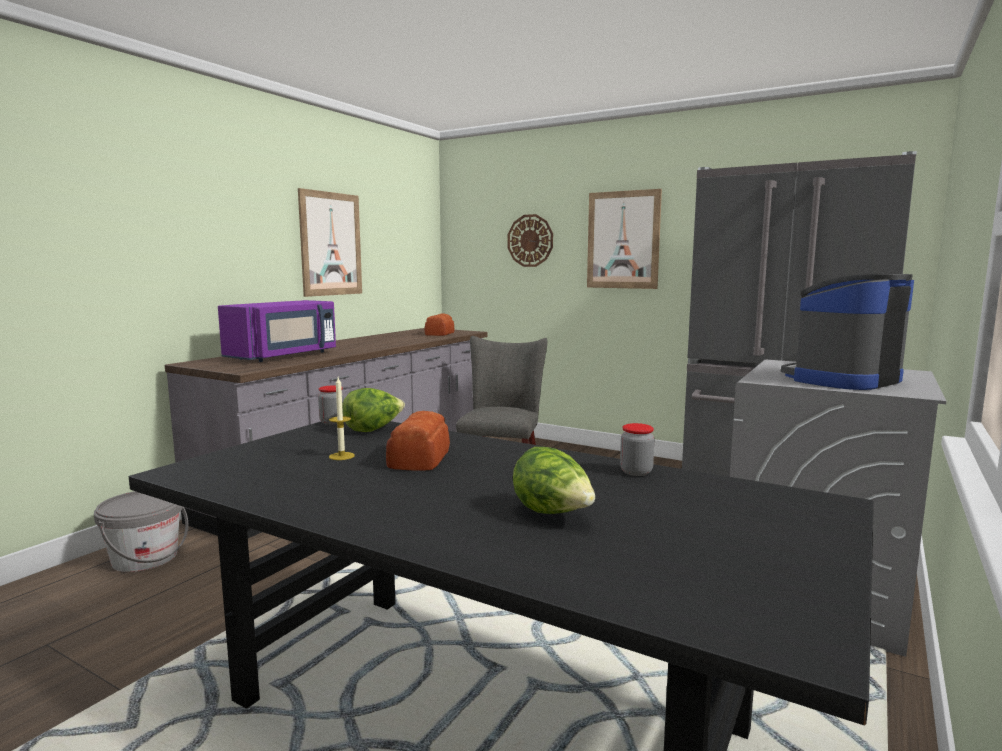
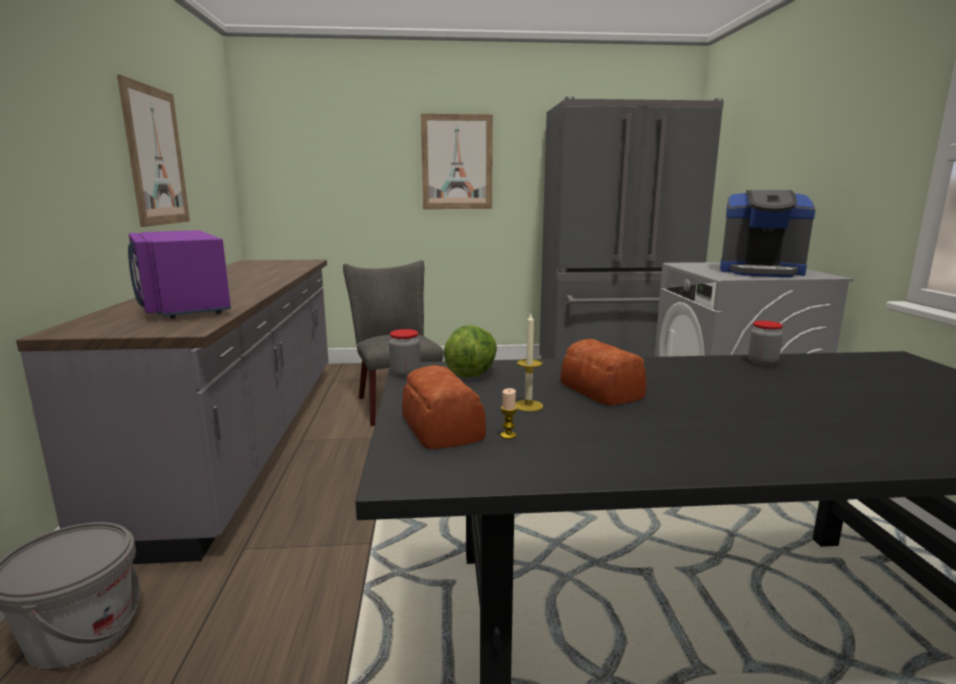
camera: 35 degrees left, 5 degrees up
purple microwave [218,300,336,362] -> purple microwave turned 150 degrees clockwise [128,230,231,319]
bread [424,314,454,336] -> bread moved to [402,365,486,449]
wall clock [508,214,553,267] -> none
lettuce [513,447,595,514] -> none
coffee machine [781,274,914,390] -> coffee machine turned 90 degrees counterclockwise [720,190,816,277]
none -> candle [501,388,517,439]

